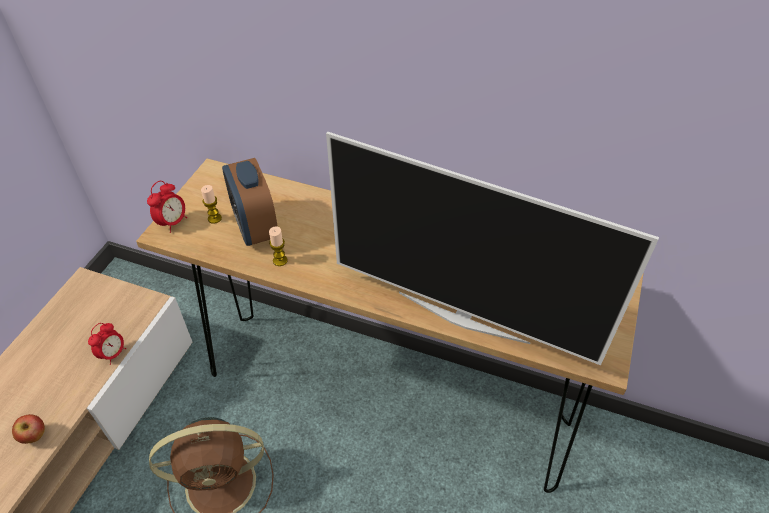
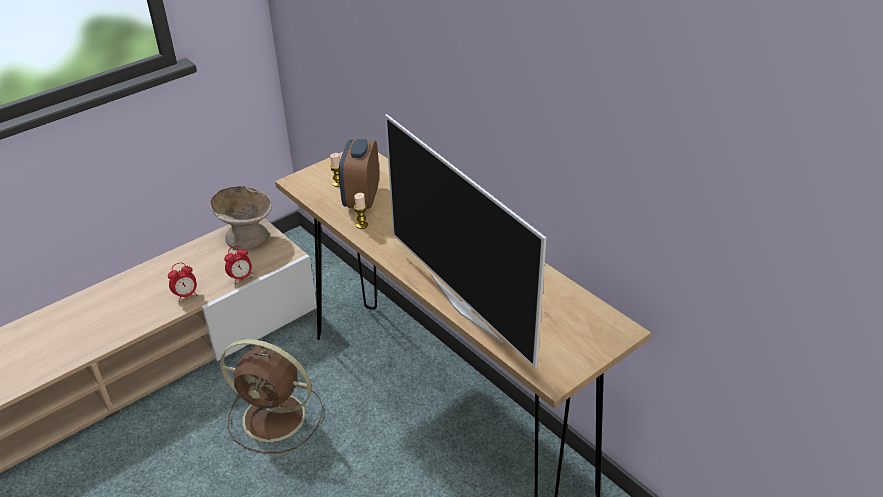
camera: 30 degrees right, 10 degrees down
apple [12,414,45,444] -> none
alarm clock [147,181,187,233] -> alarm clock moved to [168,263,197,302]
none -> beige bowl [210,186,272,250]

